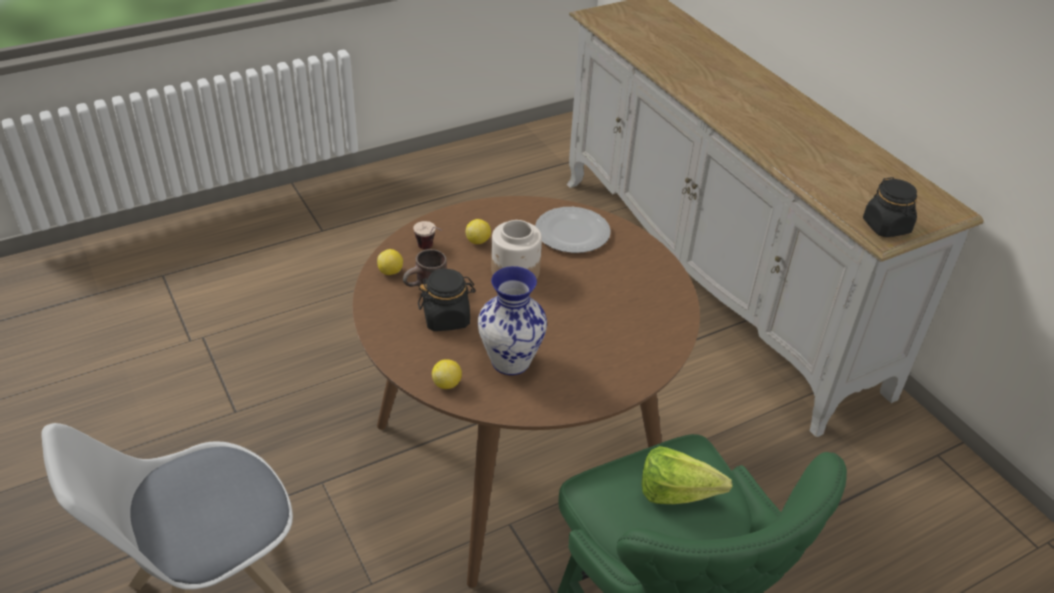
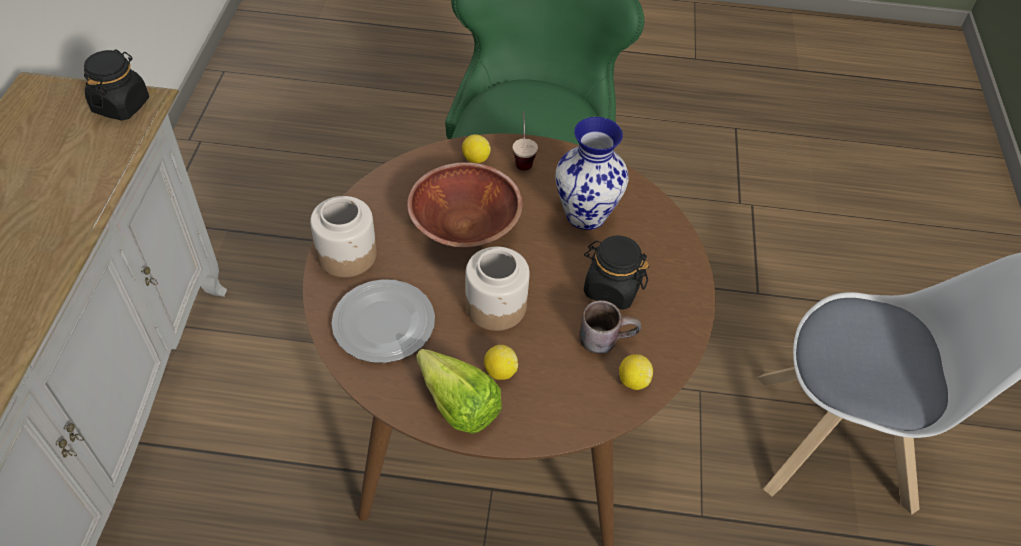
camera: 145 degrees left, 10 degrees up
cup [413,221,442,249] -> cup moved to [513,111,538,171]
lemon [432,359,462,389] -> lemon moved to [462,134,491,163]
lettuce [642,446,732,504] -> lettuce moved to [416,349,502,434]
none -> jar [310,196,377,277]
none -> brown bowl [407,162,523,248]

